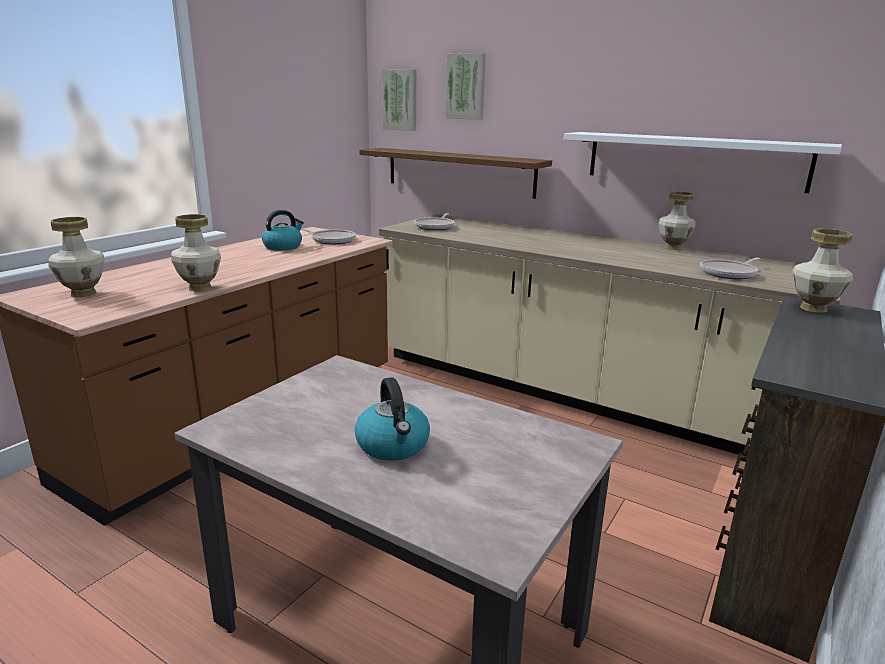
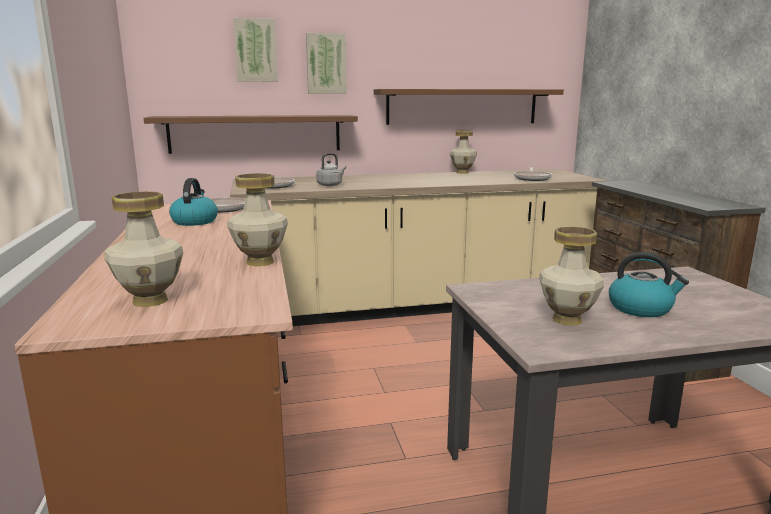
camera: 45 degrees left, 5 degrees down
picture [382,69,416,131] -> picture moved to [306,33,347,94]
white shelf [564,132,842,193] -> brown shelf [374,89,564,125]
vase [792,229,853,313] -> vase moved to [539,226,604,326]
none -> grey kettle [316,153,346,186]

